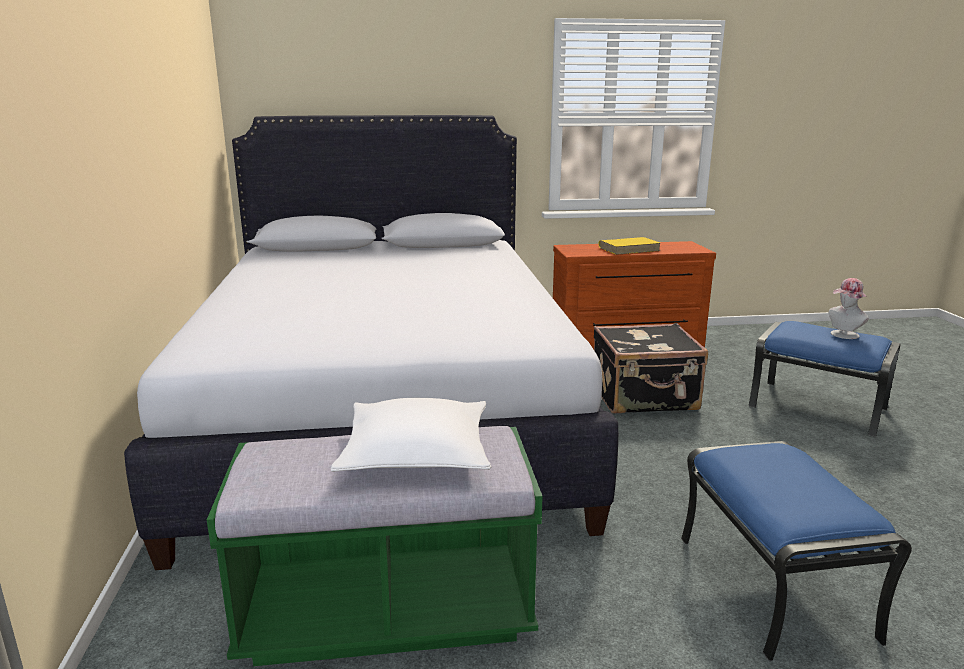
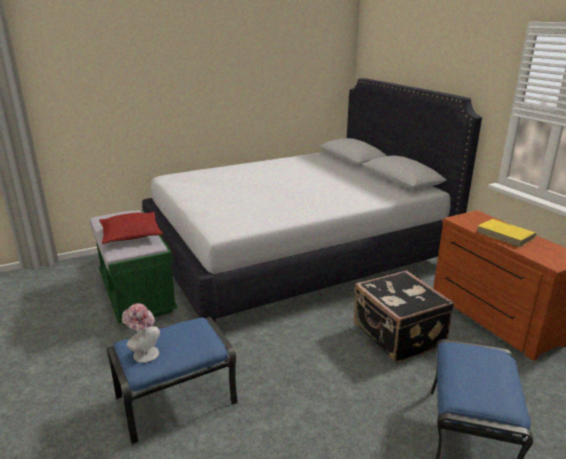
camera: 70 degrees right, 5 degrees up
white pillow [331,398,491,472] -> red pillow [99,212,163,244]
hat [828,278,869,339] -> hat moved to [122,303,160,363]

